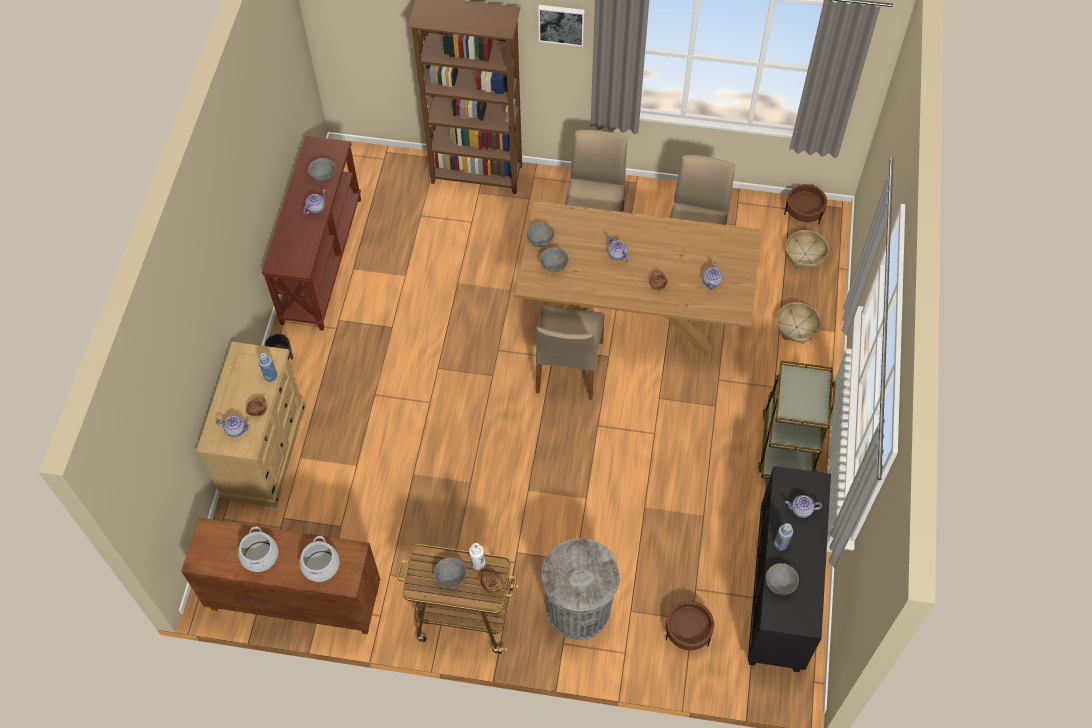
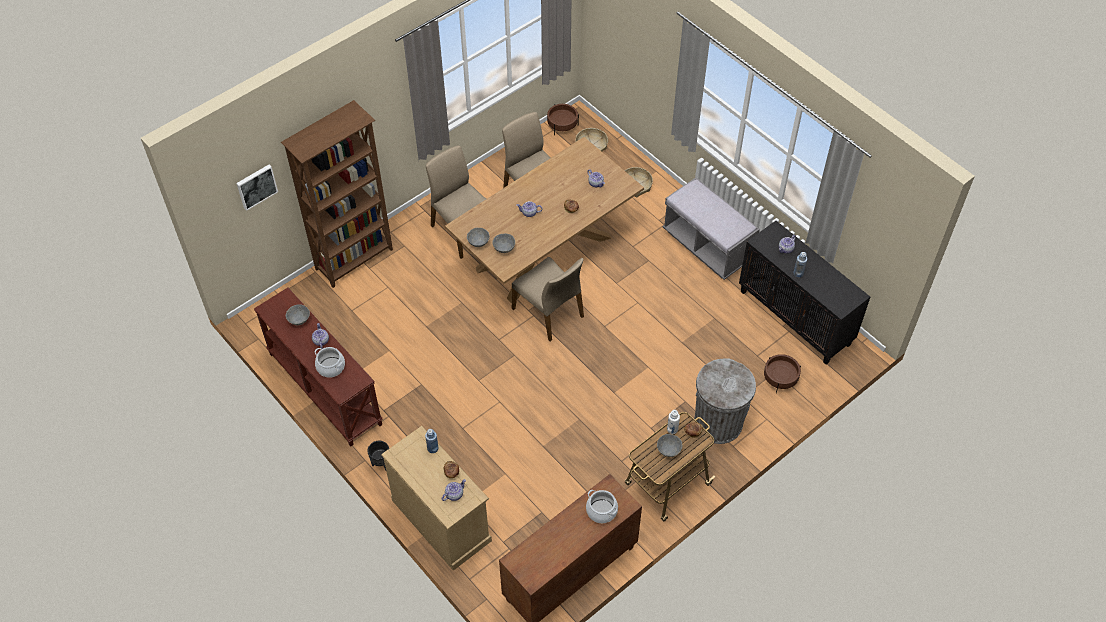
camera: 50 degrees left, 5 degrees down
cooking pot [238,527,278,572] -> cooking pot moved to [315,347,345,378]
picture [538,5,585,47] -> picture moved to [236,165,278,211]
brown cart [758,361,836,479] -> grey bench [663,177,760,280]
grey bowl [766,563,799,595] -> none

